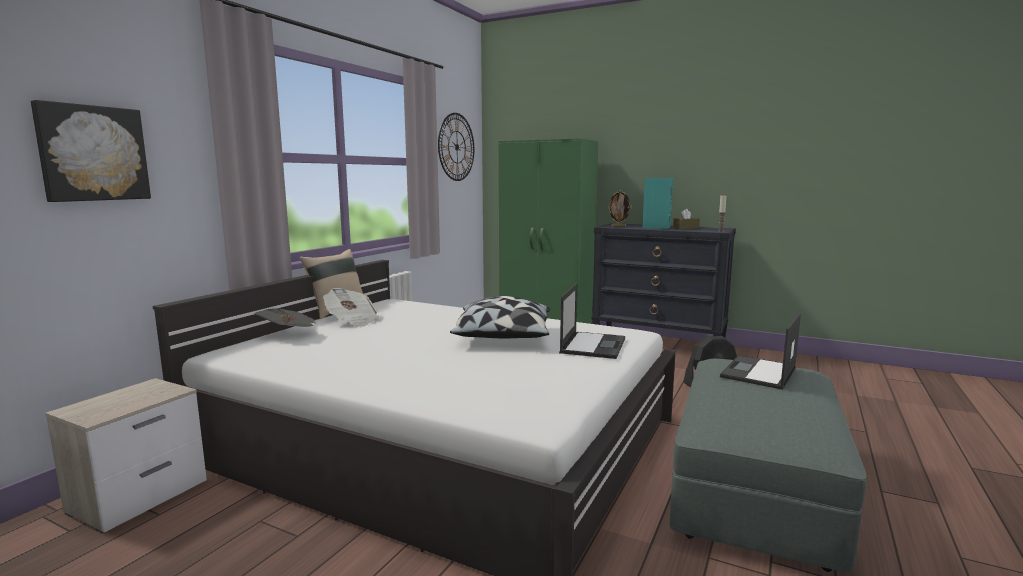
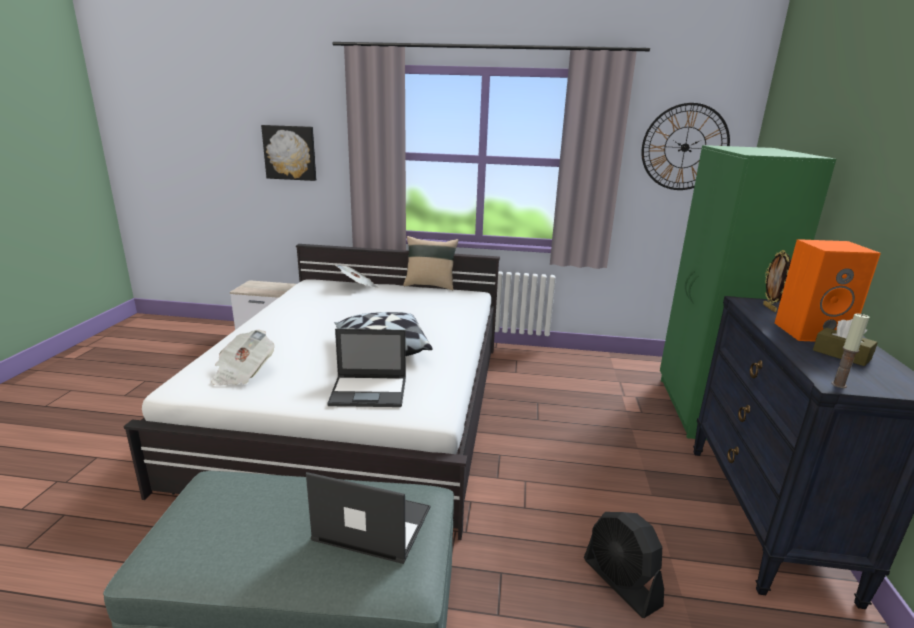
camera: 70 degrees right, 10 degrees up
newspaper [323,288,379,327] -> newspaper moved to [211,330,274,386]
turquoise speaker [642,178,673,229] -> orange speaker [775,239,881,342]

